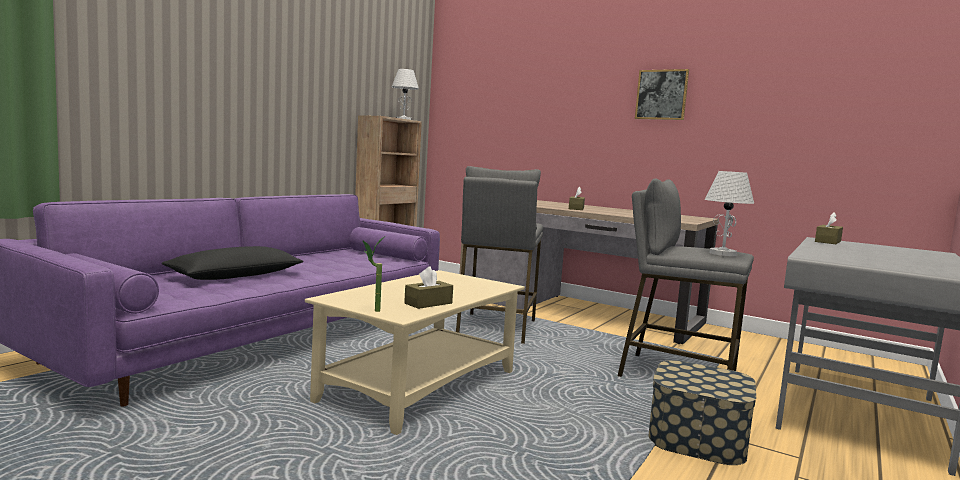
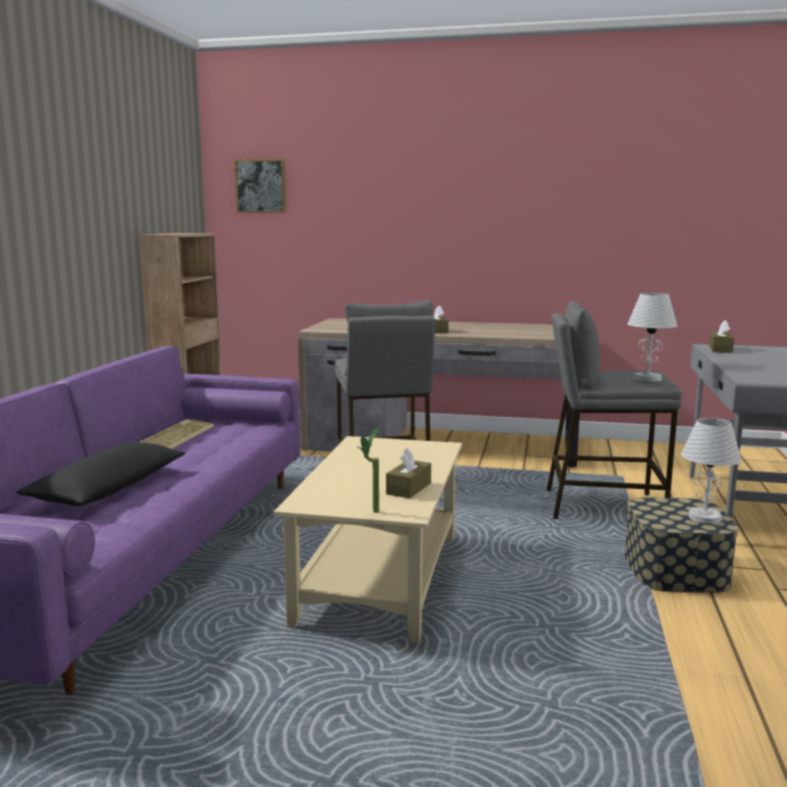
camera: 20 degrees left, 5 degrees up
white table lamp [392,69,419,120] -> white table lamp moved to [681,418,742,524]
picture [635,69,689,120] -> picture moved to [234,159,286,213]
none -> keyboard [140,420,214,449]

